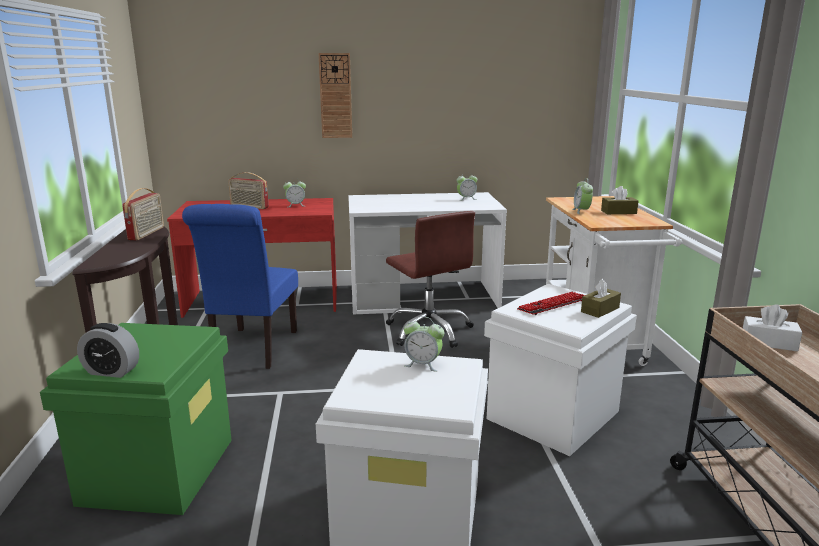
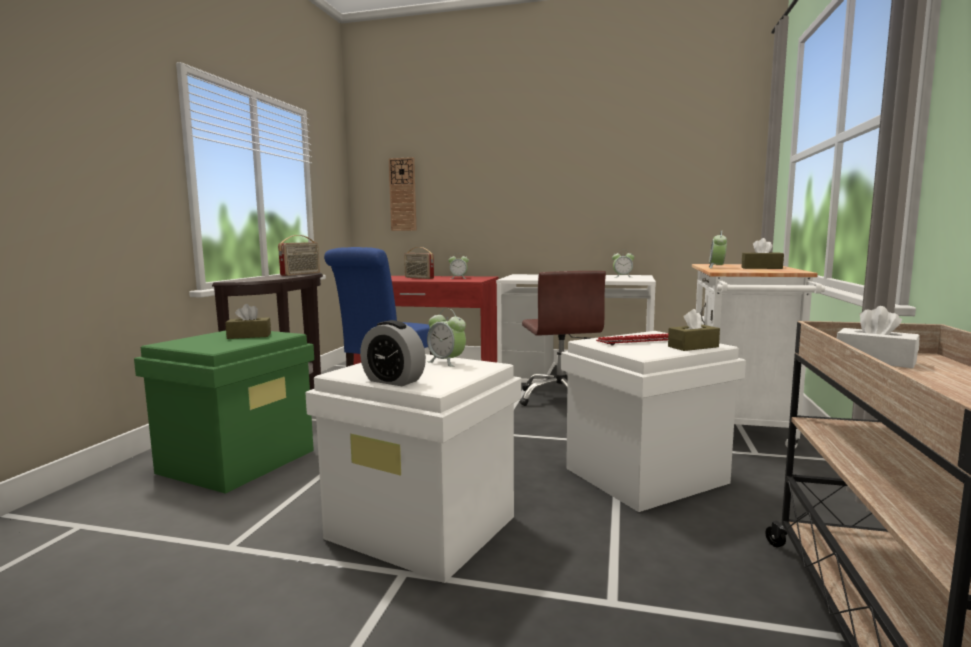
camera: 20 degrees right, 10 degrees down
alarm clock [77,323,139,378] -> alarm clock moved to [360,320,426,386]
wall clock [318,53,352,138] -> wall clock moved to [389,157,416,231]
none -> brown tissue box [225,304,271,339]

